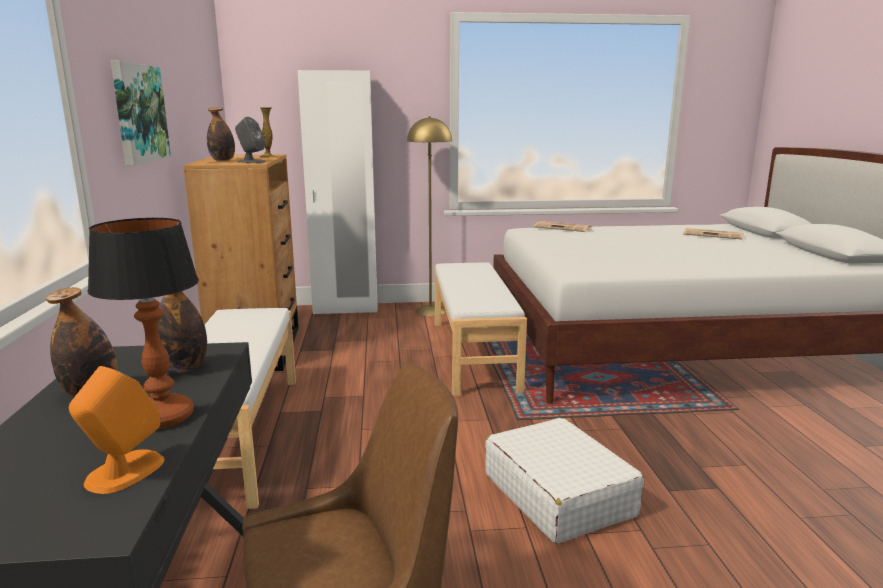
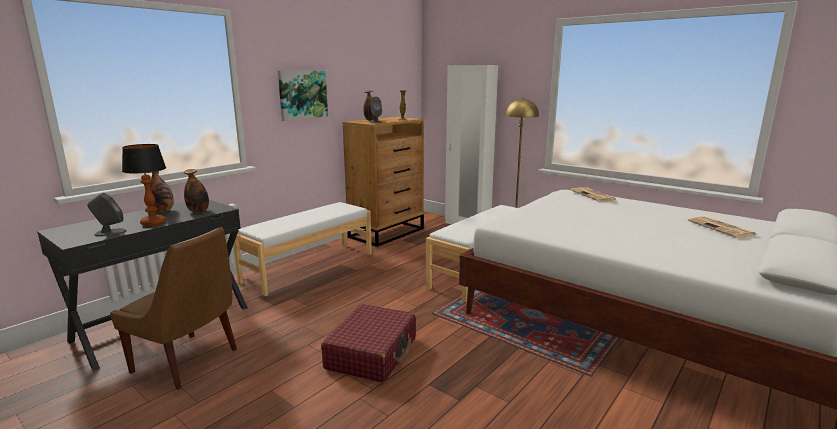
camera: 45 degrees right, 0 degrees up
orange speaker [69,366,164,494] -> grey speaker [87,193,127,237]
white suitcase [485,418,644,544] -> red suitcase [321,304,416,383]

